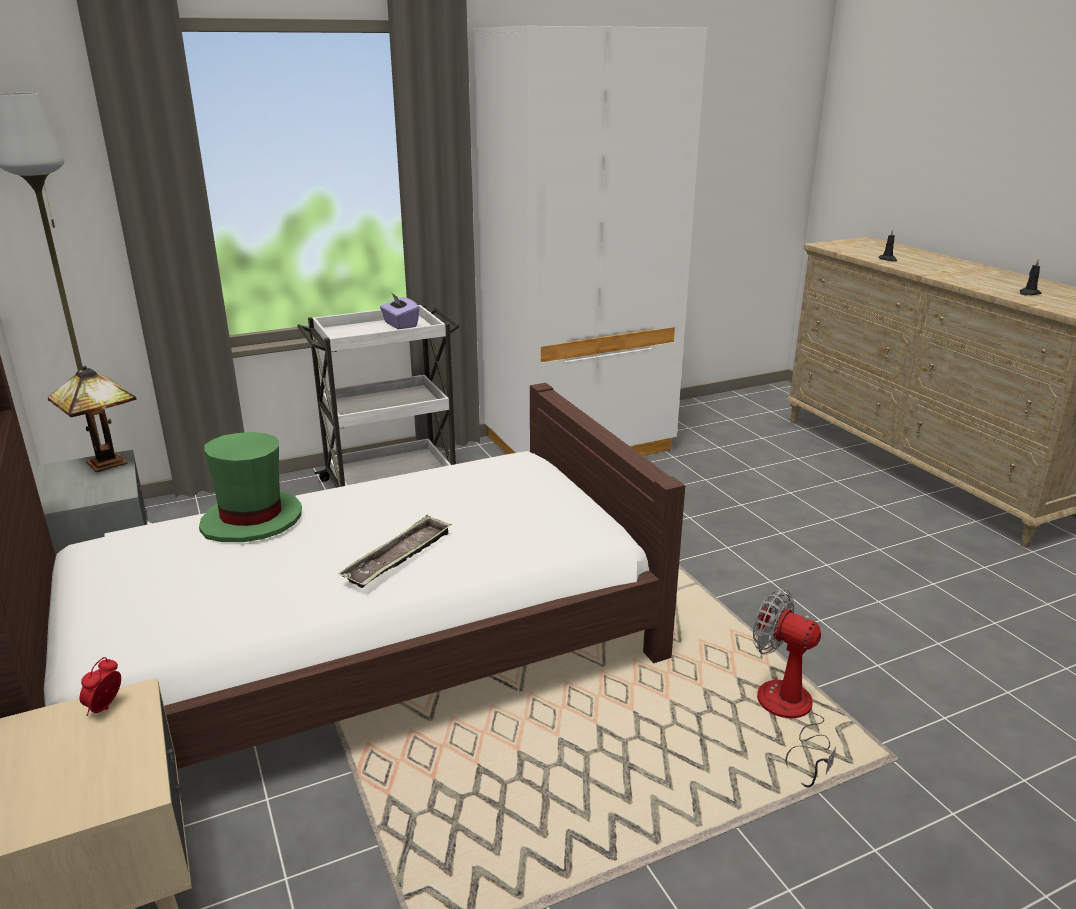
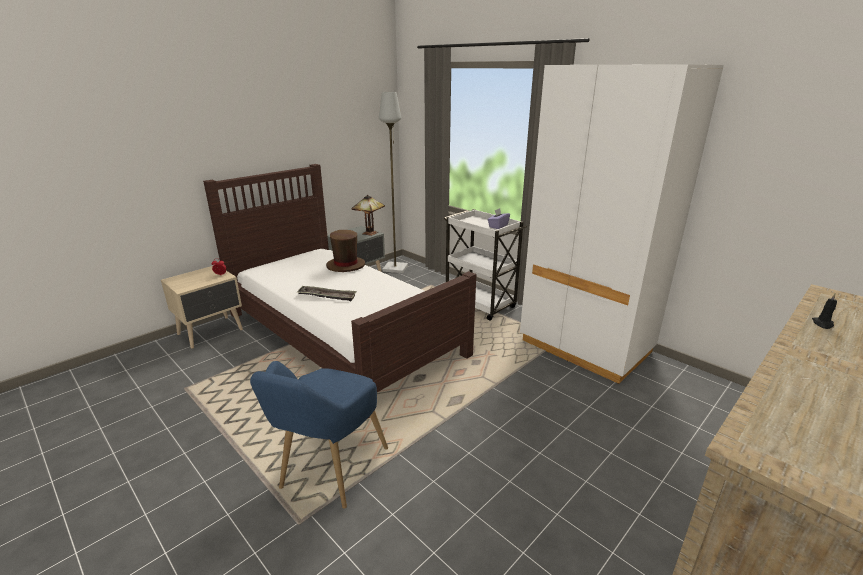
camera: 70 degrees right, 0 degrees up
green hat [199,432,302,542] -> brown hat [326,230,365,272]
fan [753,589,836,788] -> blue armchair [250,361,388,509]
black candle [1020,258,1041,295] -> none

